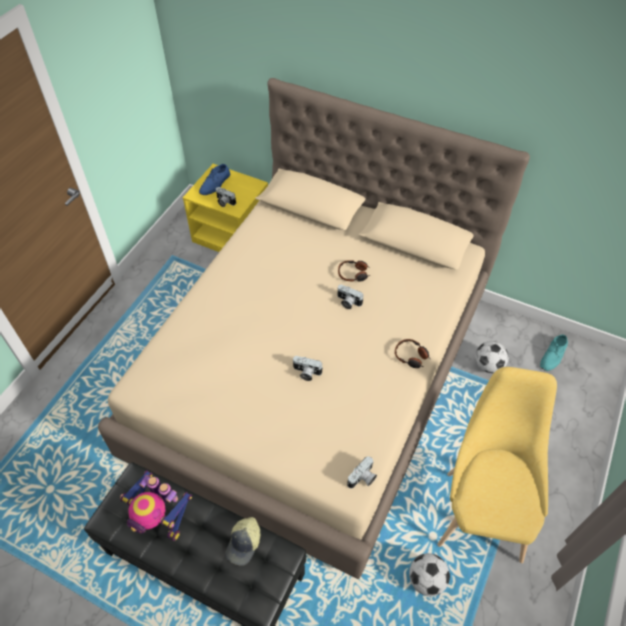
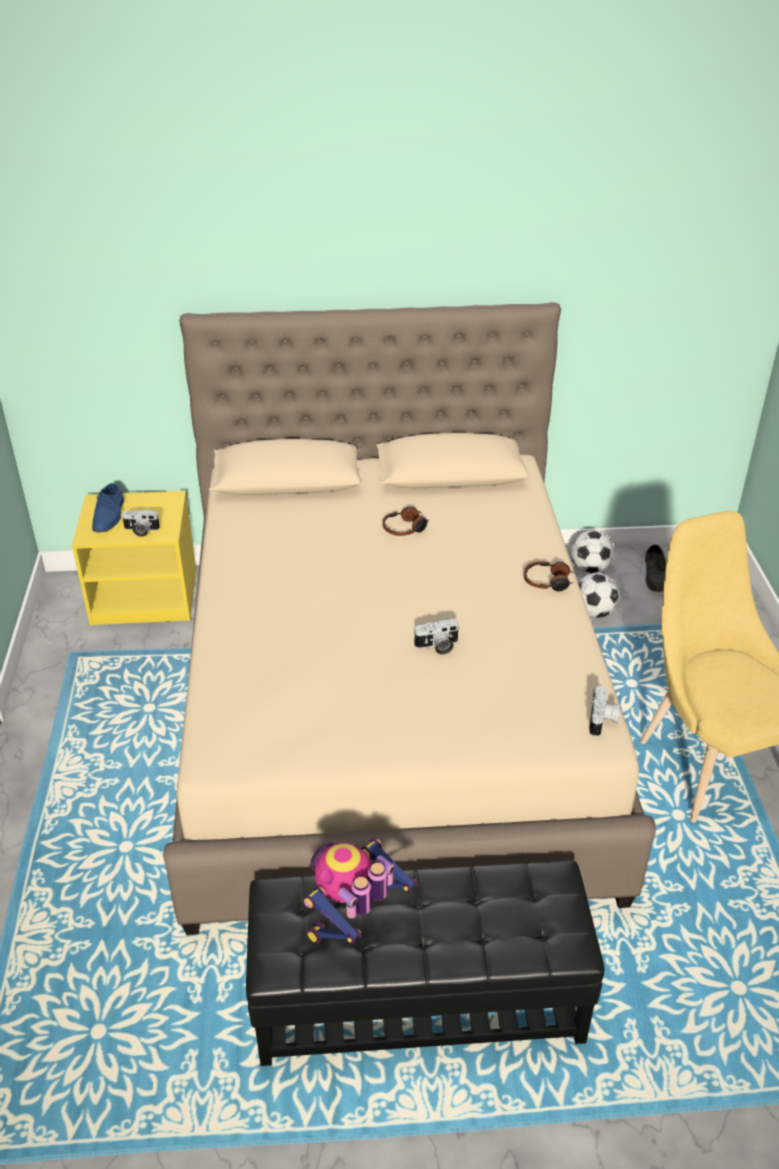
camera: 30 degrees left, 15 degrees down
toy robot [120,470,192,541] -> toy robot turned 135 degrees clockwise [304,838,417,944]
cap [225,517,260,566] -> none
camera [337,285,364,309] -> none
football [409,553,450,597] -> football moved to [571,530,614,573]
turquoise shoe [540,335,568,371] -> grey shoe [645,544,666,592]

